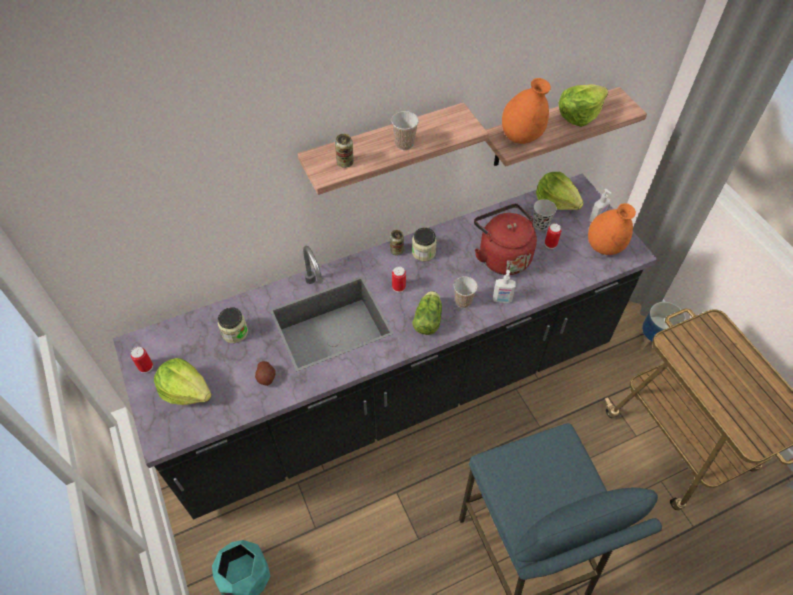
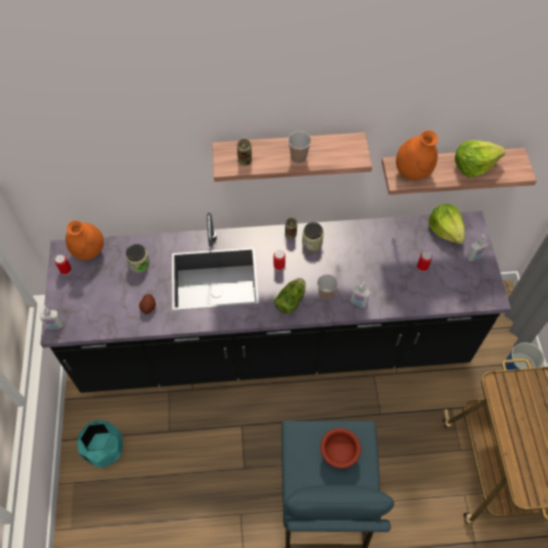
camera: 20 degrees right, 5 degrees up
lettuce [154,358,212,405] -> none
red kettle [474,204,537,275] -> none
black cup [533,199,557,230] -> none
orange vase [588,203,636,255] -> orange vase moved to [65,220,104,260]
none -> soap dispenser [40,305,63,329]
none -> brown bowl [320,428,361,469]

